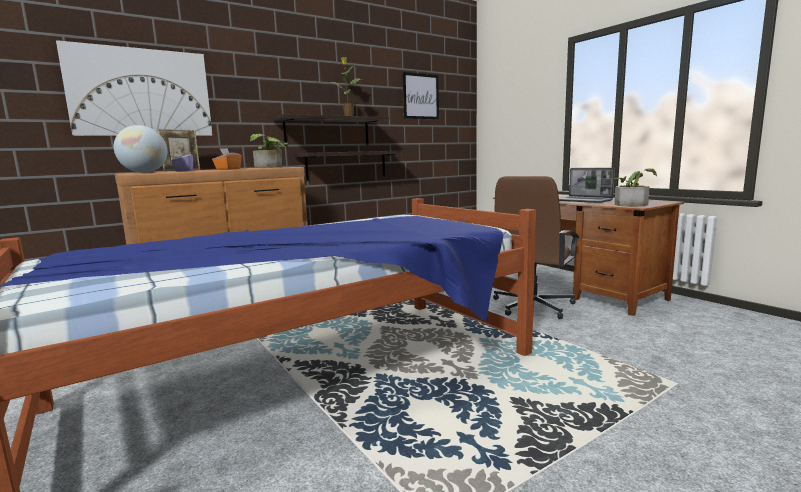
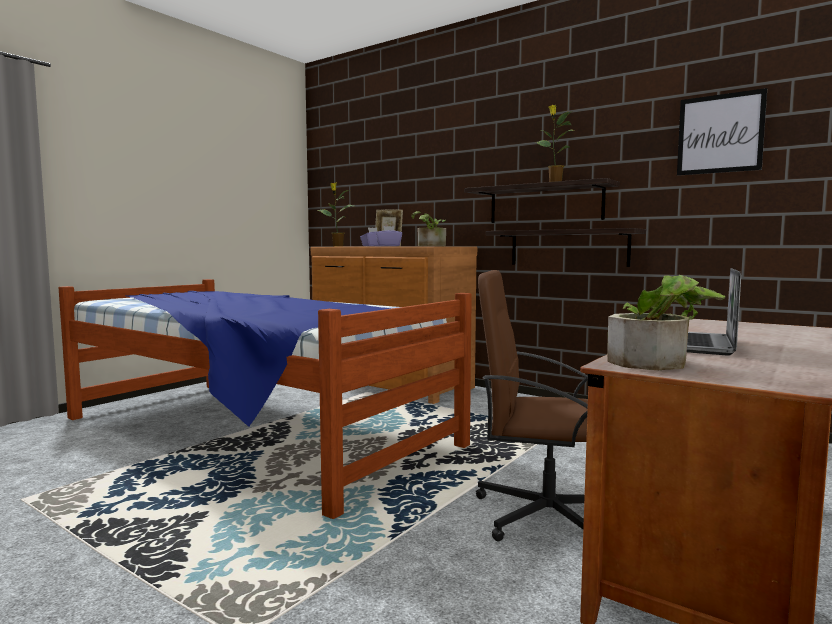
camera: 70 degrees right, 5 degrees down
picture [56,40,213,136] -> none
globe [114,125,167,173] -> potted plant [318,183,353,246]
orange tissue box [212,148,242,170] -> purple tissue box [376,226,402,246]

